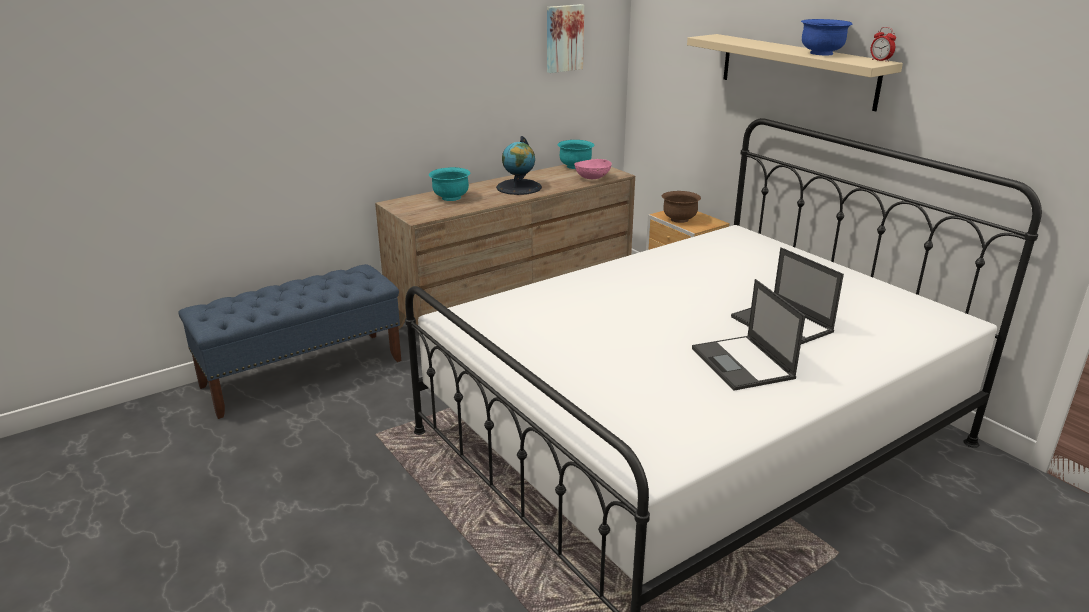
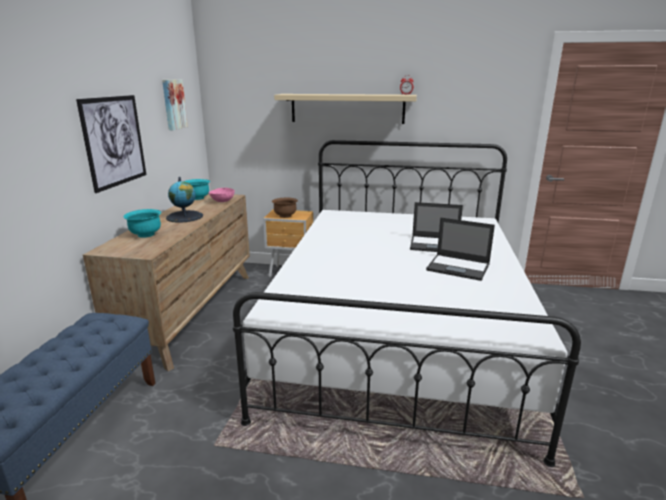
camera: 45 degrees left, 5 degrees down
blue bowl [801,19,852,55] -> none
none -> picture [76,95,146,193]

